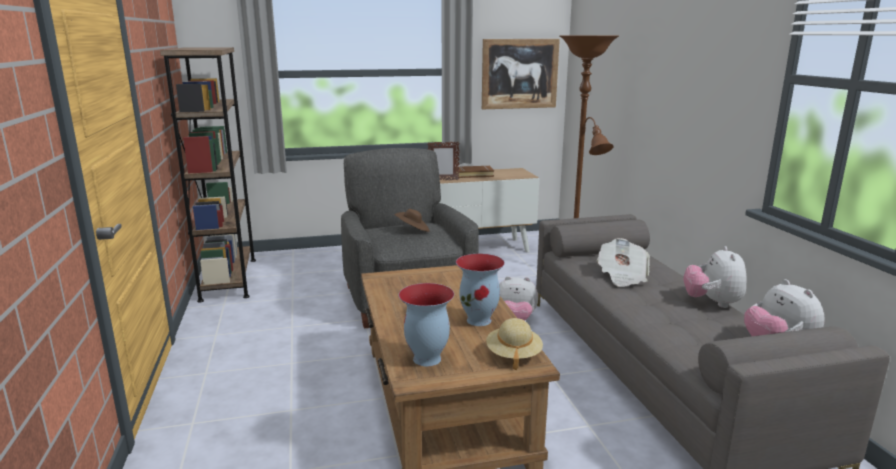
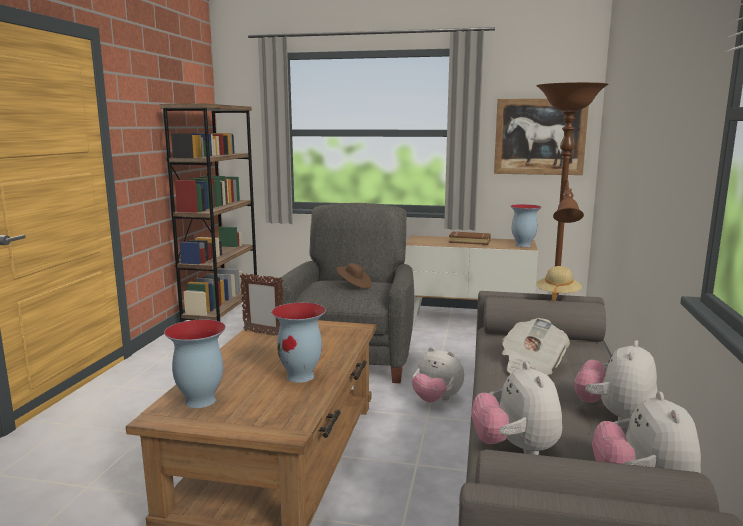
camera: 25 degrees right, 5 degrees down
picture frame [427,142,460,180] -> picture frame moved to [240,273,284,336]
beige hat [486,318,543,370] -> beige hat moved to [536,266,582,302]
none -> plush toy [471,362,562,455]
none -> vase [510,204,541,247]

